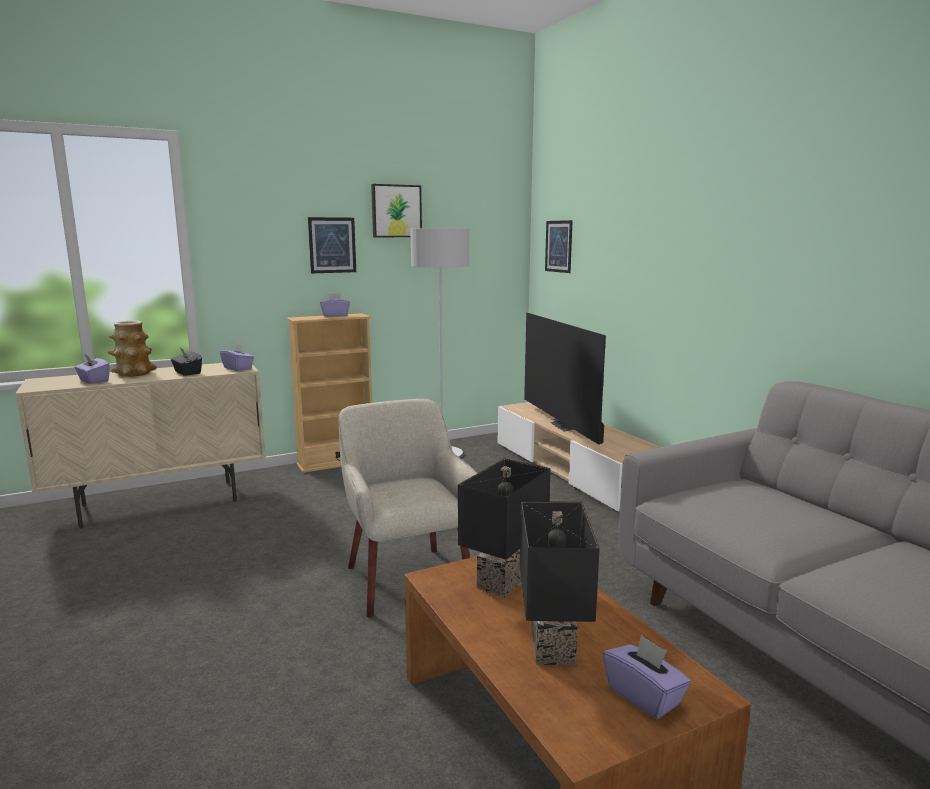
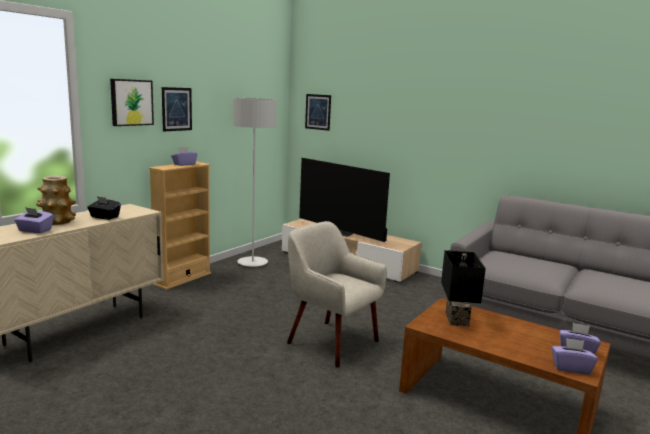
camera: 30 degrees left, 0 degrees up
purple tissue box [220,343,254,371] -> purple tissue box moved to [551,338,598,375]
picture [371,184,422,237] -> picture moved to [110,79,154,126]
black table lamp [520,501,600,665] -> none

